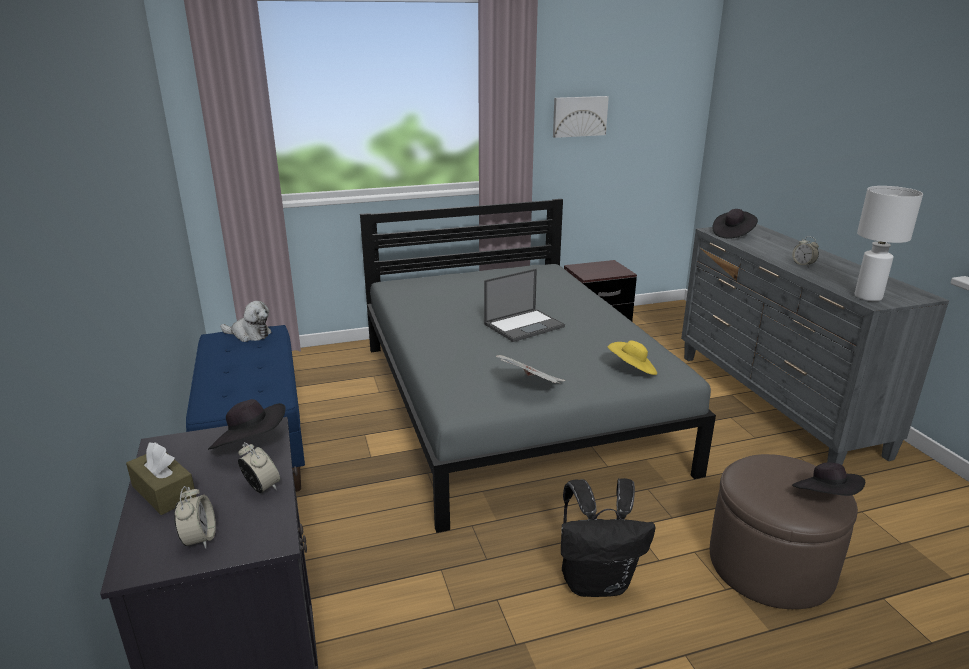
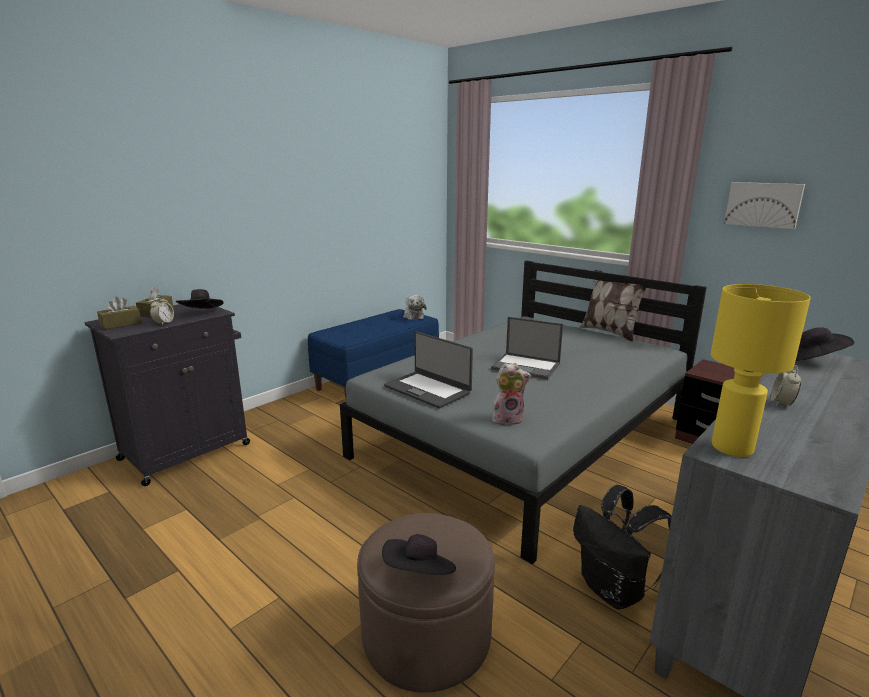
camera: 60 degrees right, 5 degrees down
alarm clock [174,486,216,549] -> brown tissue box [97,296,141,329]
newspaper [496,355,565,384] -> laptop [384,331,473,408]
black backpack [561,478,655,597] -> black backpack moved to [573,485,672,609]
yellow hat [608,340,657,375] -> plush toy [492,363,531,426]
white table lamp [854,186,923,301] -> yellow table lamp [711,284,811,457]
none -> pillow [579,270,647,342]

